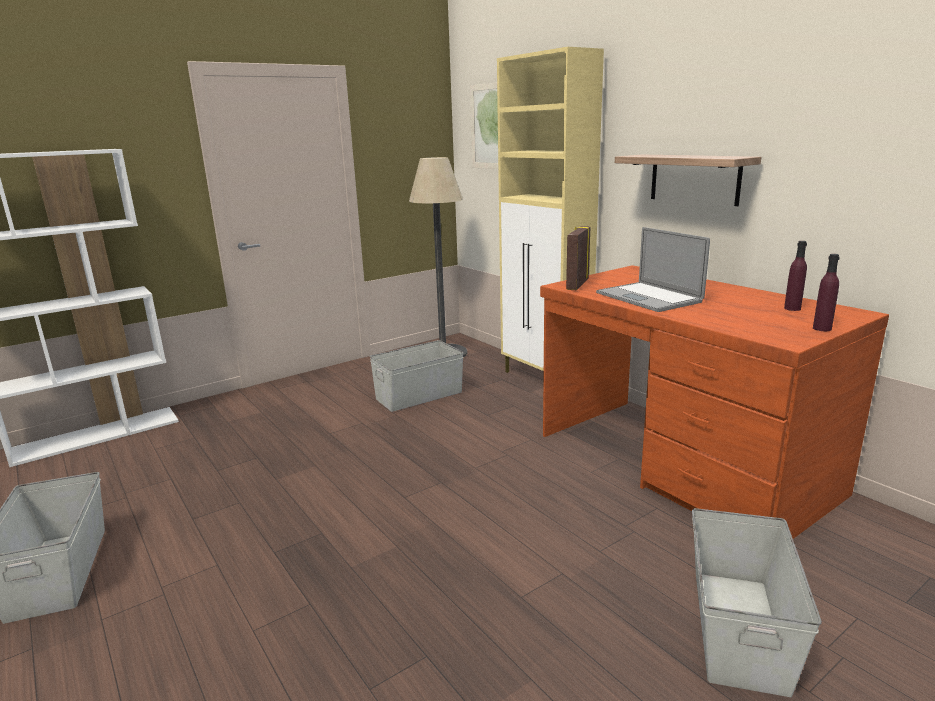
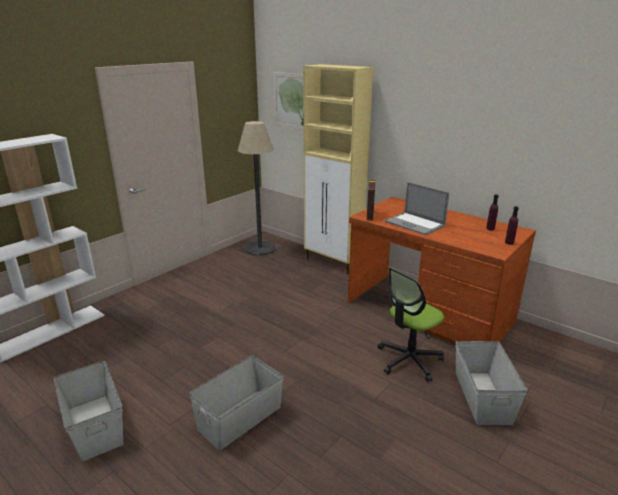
camera: 15 degrees left, 5 degrees up
grey storage box [370,340,464,412] -> grey storage box moved to [189,356,283,451]
shelf [615,155,761,206] -> none
none -> office chair [378,268,444,382]

